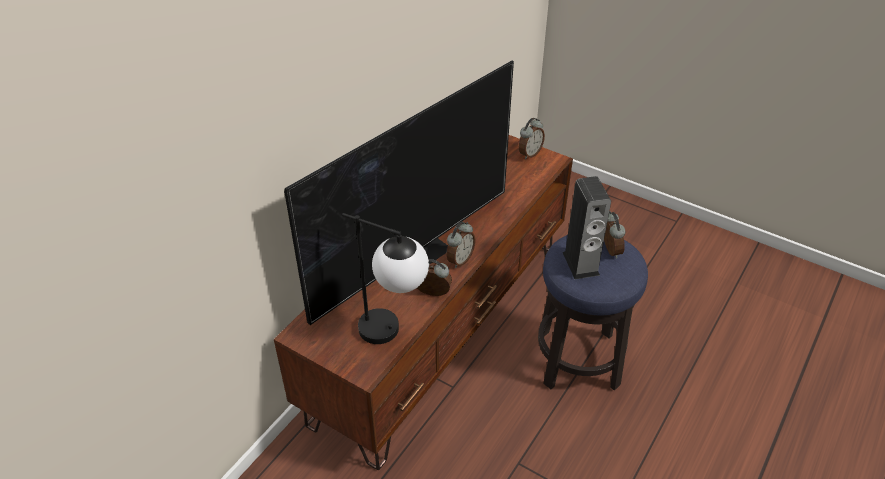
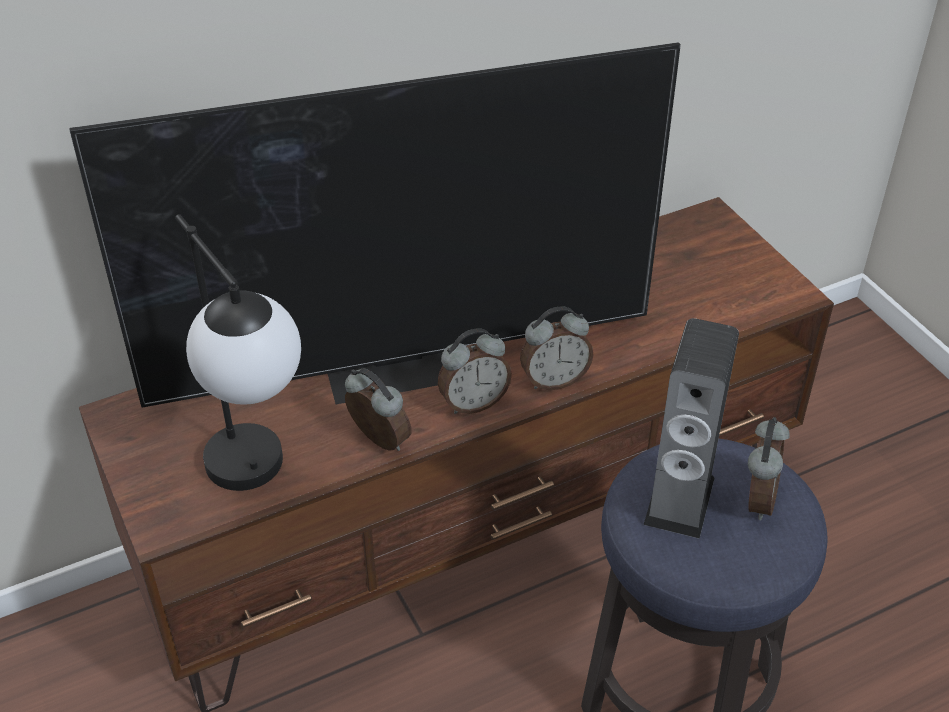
camera: 30 degrees right, 0 degrees up
alarm clock [519,118,545,159] -> alarm clock moved to [520,306,594,390]

